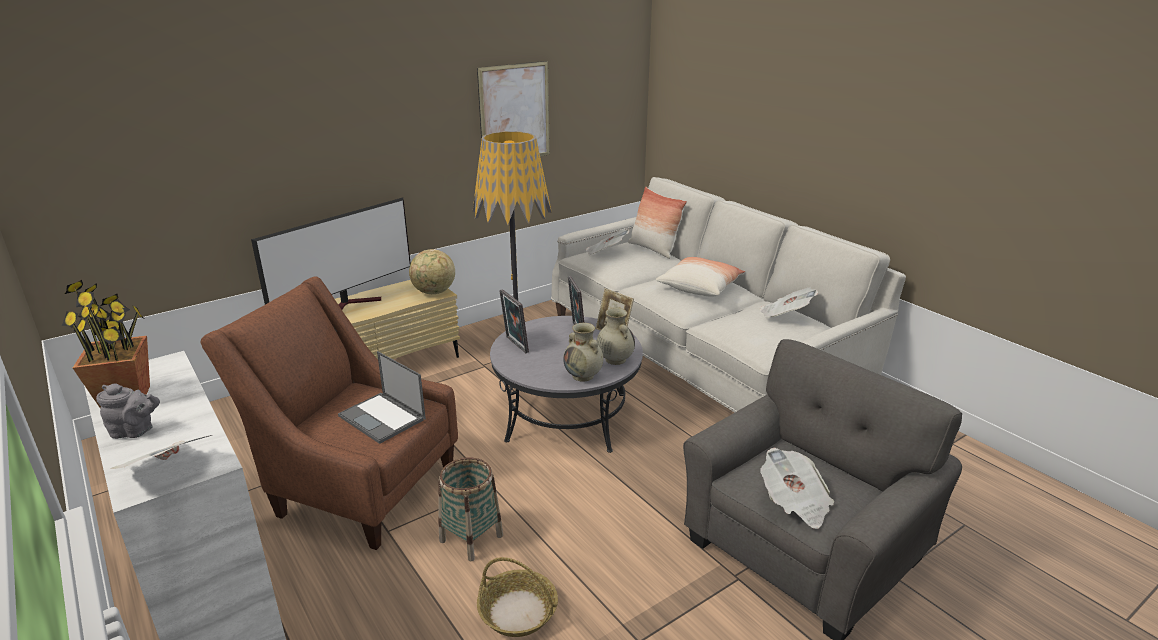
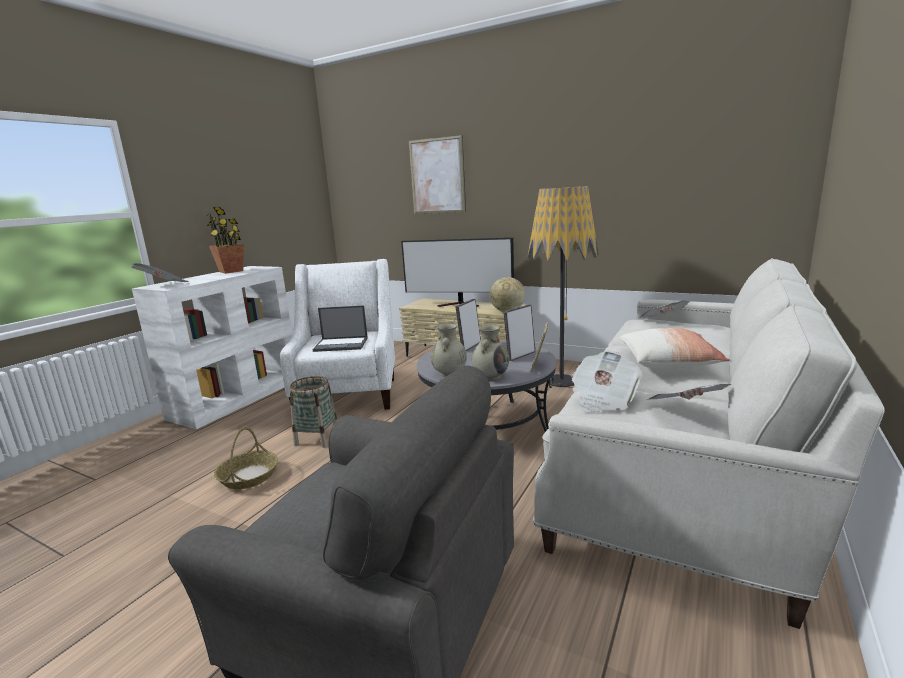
camera: 65 degrees right, 10 degrees down
grey teapot [96,384,160,439] -> none
brown armchair [200,276,458,550] -> white armchair [280,259,395,410]
laptop [338,351,426,444] -> laptop turned 105 degrees counterclockwise [312,305,368,352]
picture [477,61,550,156] -> picture moved to [409,135,466,214]
pillow [628,187,687,259] -> none
newspaper [760,448,834,529] -> newspaper moved to [571,351,642,412]

